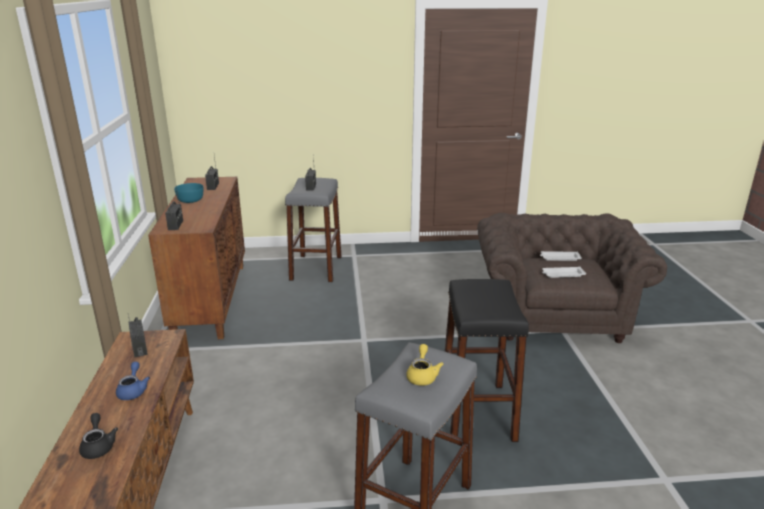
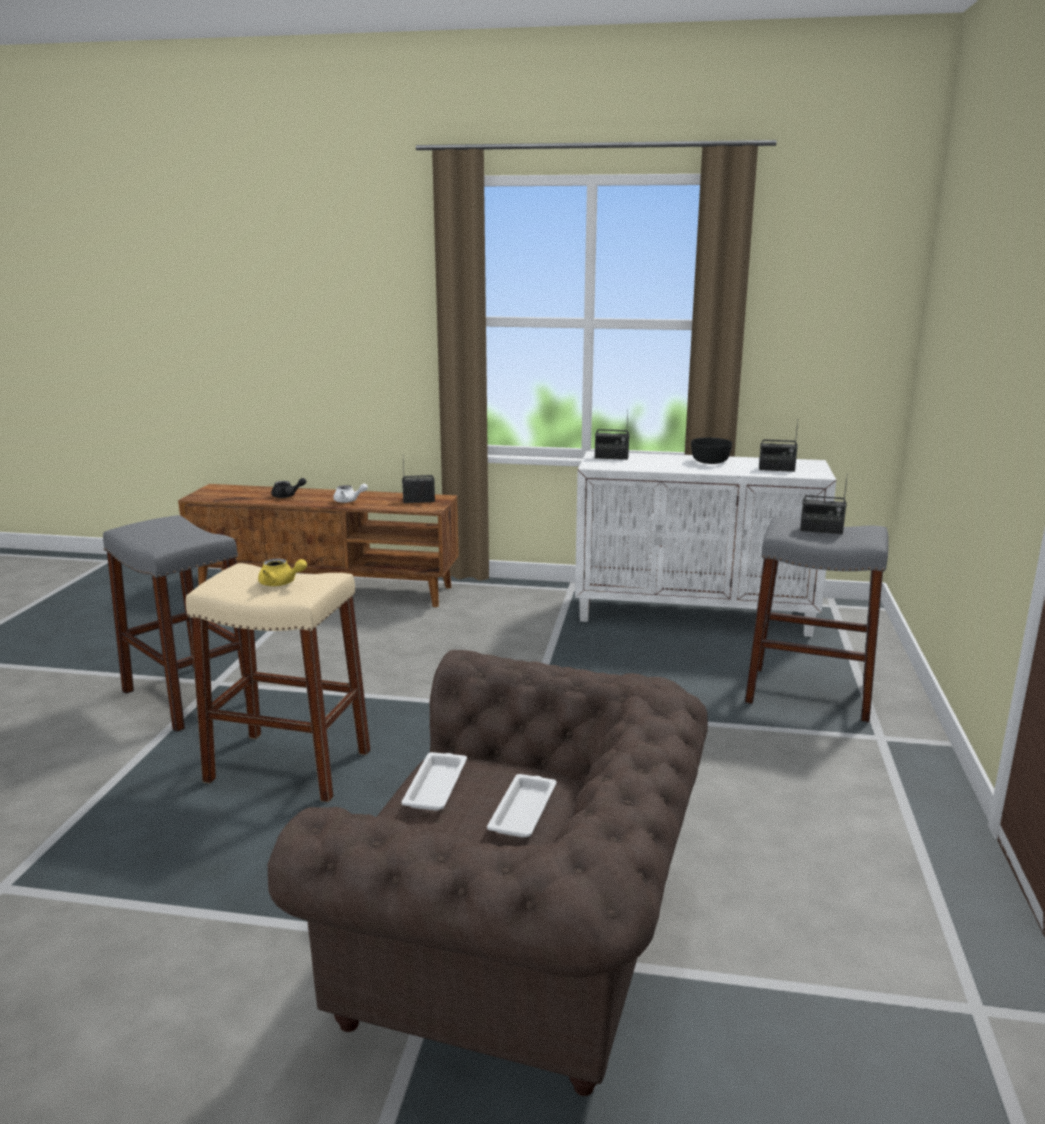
camera: 105 degrees right, 5 degrees down
blue teapot [116,362,150,400] -> white teapot [333,484,368,503]
brown cabinet [148,177,245,339] -> white cabinet [575,451,836,637]
turquoise bowl [174,183,204,203] -> black bowl [691,438,732,464]
yellow teapot [406,344,444,386] -> yellow teapot moved to [258,558,307,586]
black stool [445,279,529,442] -> beige stool [186,563,371,802]

